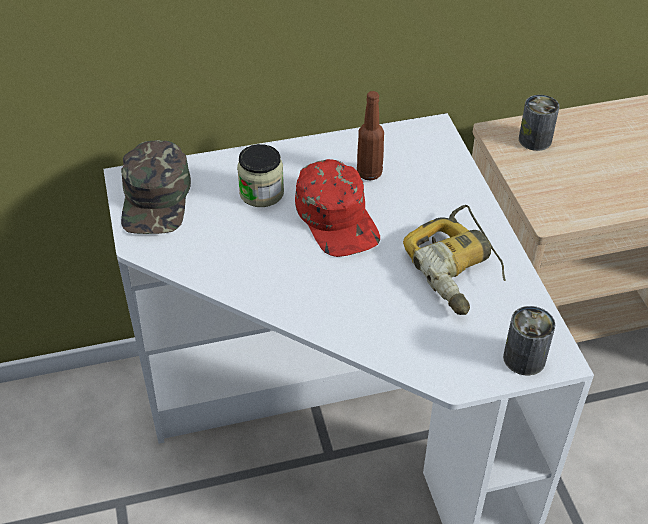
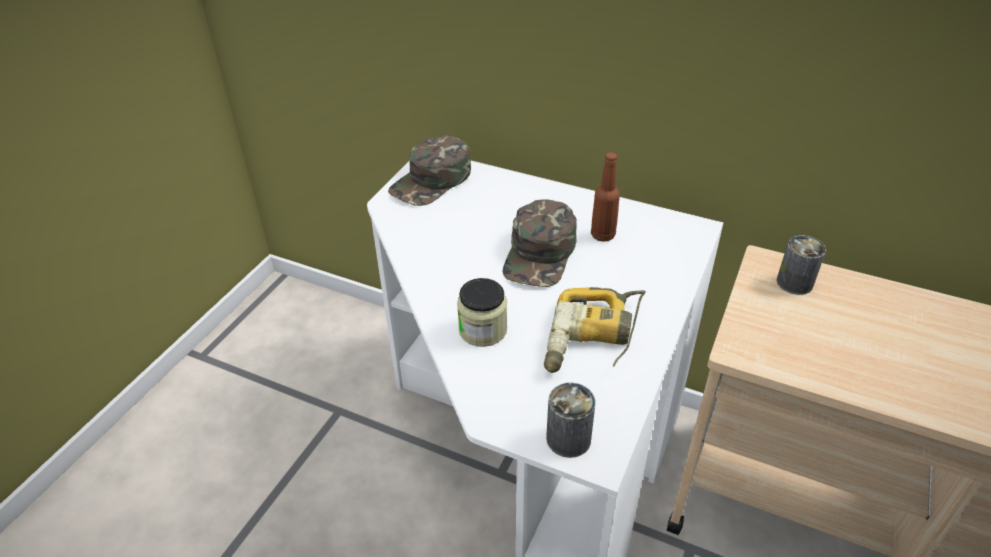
camera: 40 degrees right, 5 degrees down
jar [237,144,284,207] -> jar moved to [457,278,507,347]
red cap [295,159,380,257] -> green cap [502,199,577,287]

